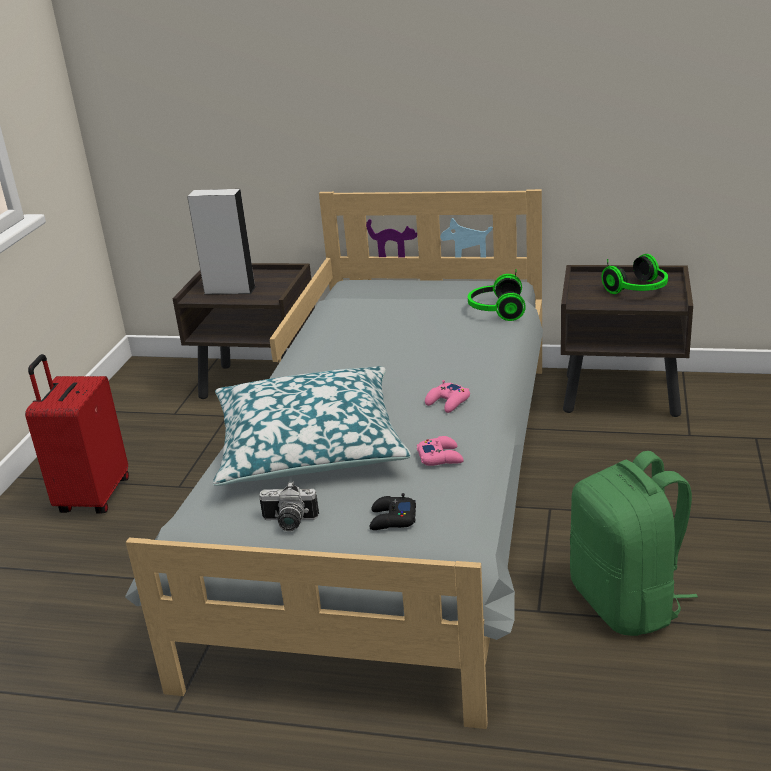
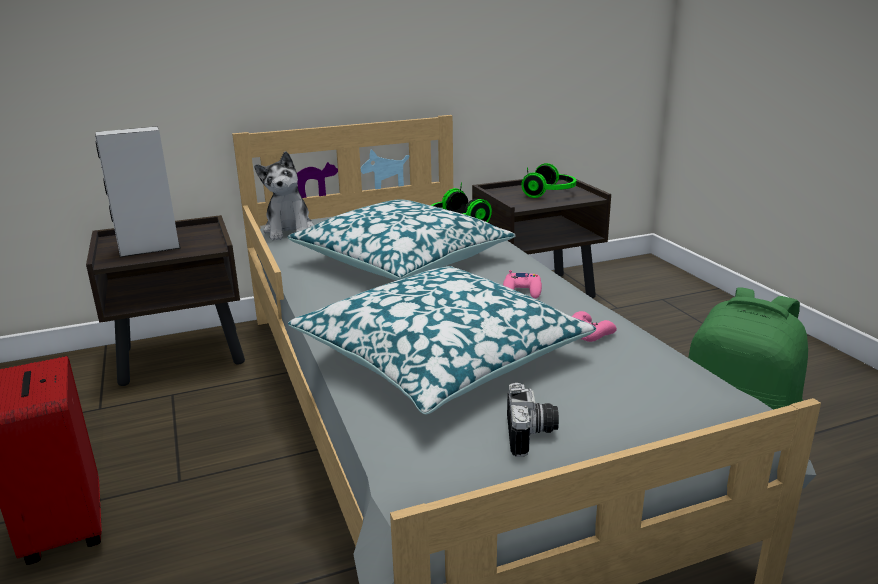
camera: 35 degrees left, 5 degrees down
camera [259,482,319,531] -> camera turned 60 degrees counterclockwise [507,383,559,457]
black game controller [369,493,416,530] -> none
none -> plush toy [254,151,314,241]
none -> pillow [288,199,515,280]

